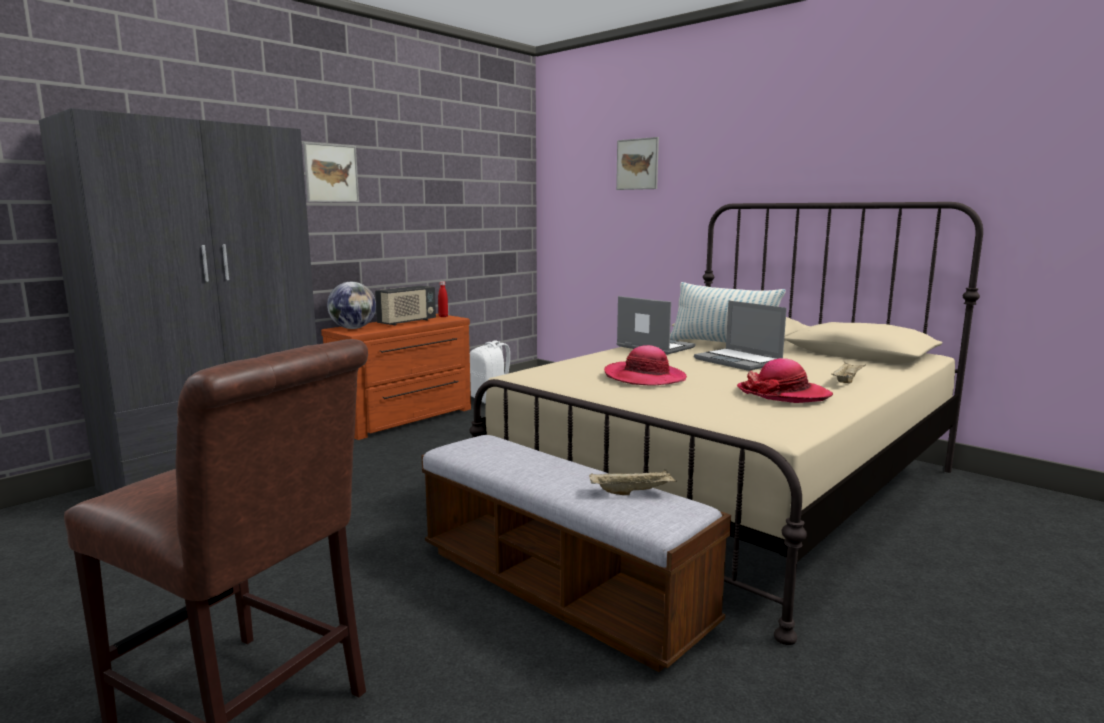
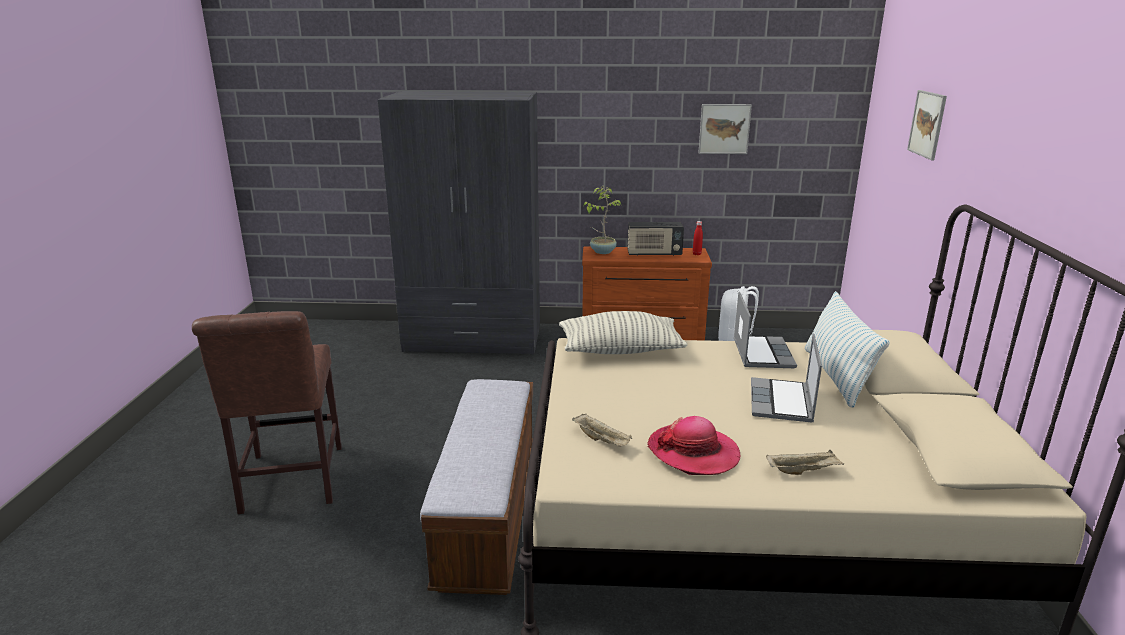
camera: 50 degrees right, 10 degrees up
picture [303,142,359,202] -> picture moved to [698,104,752,154]
globe [327,282,376,329] -> potted plant [583,186,621,254]
beige tray [589,469,677,495] -> beige tray moved to [572,413,632,447]
hat [604,345,687,386] -> none
none -> pillow [559,311,687,354]

